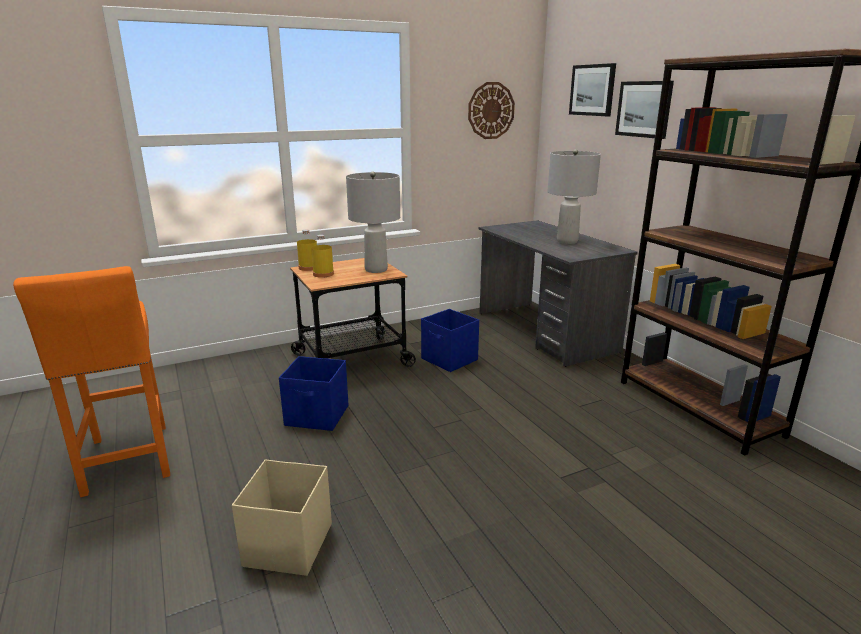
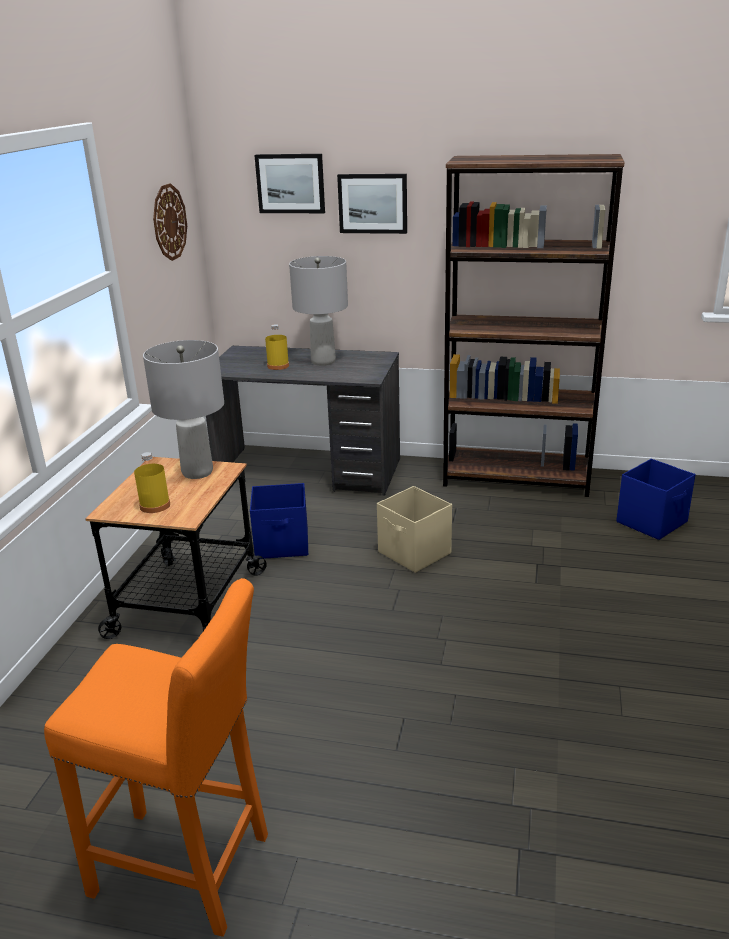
camera: 50 degrees left, 5 degrees up
beige storage box [232,459,332,576] -> beige storage box moved to [377,486,452,573]
blue storage box [279,356,348,431] -> blue storage box moved to [616,459,696,540]
yellow bottle [297,230,317,271] -> yellow bottle moved to [265,324,289,370]

